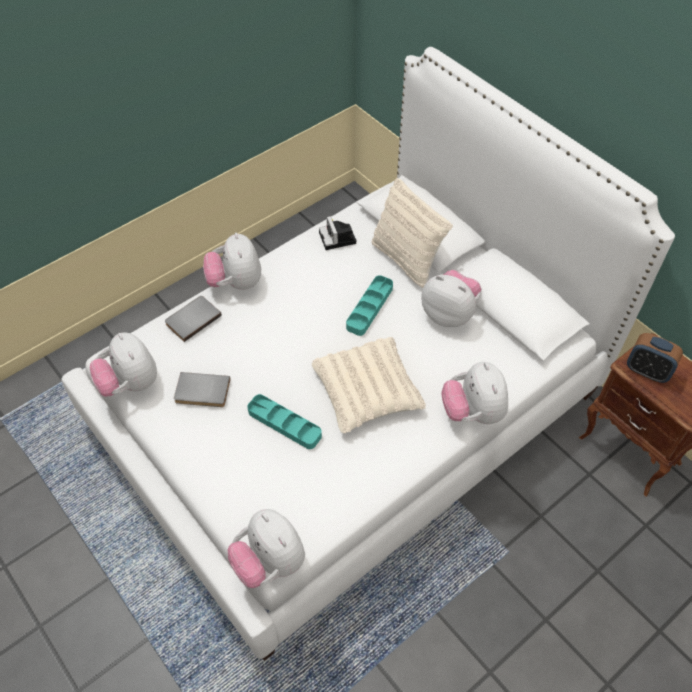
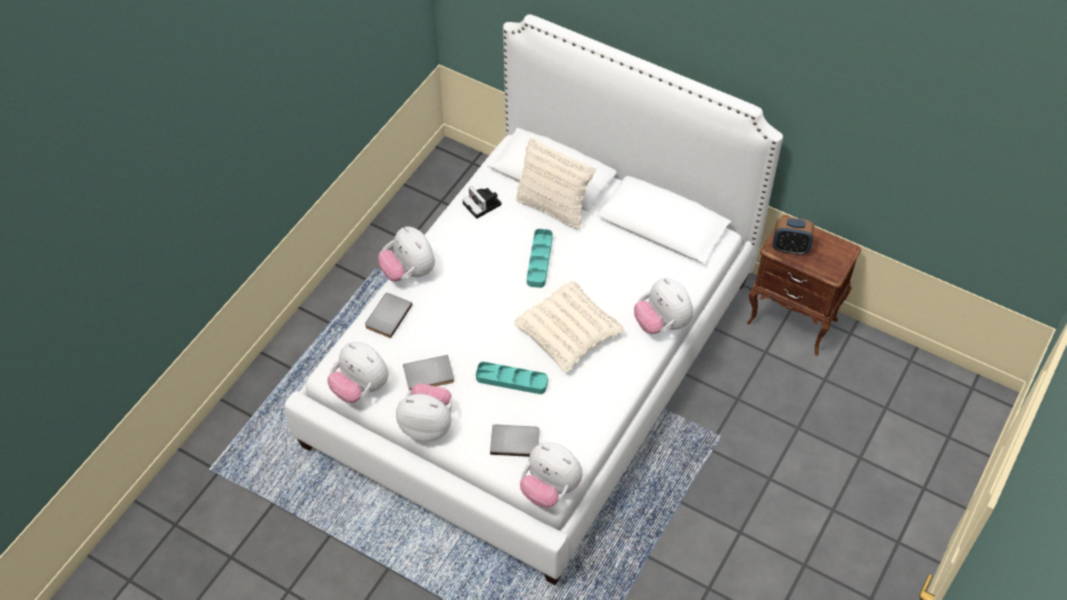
camera: 20 degrees left, 0 degrees up
plush toy [421,270,481,327] -> plush toy moved to [396,383,452,442]
none -> grey book [490,425,540,457]

